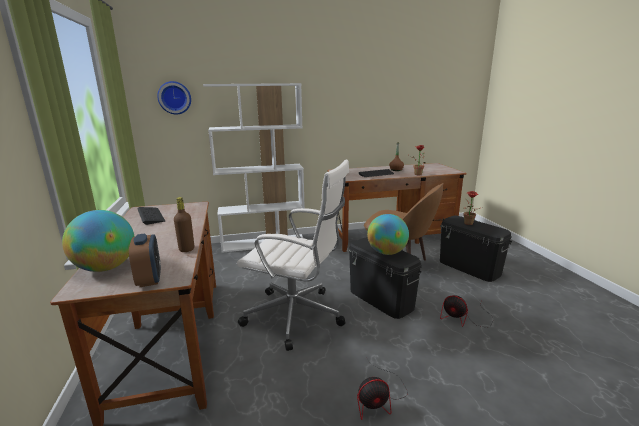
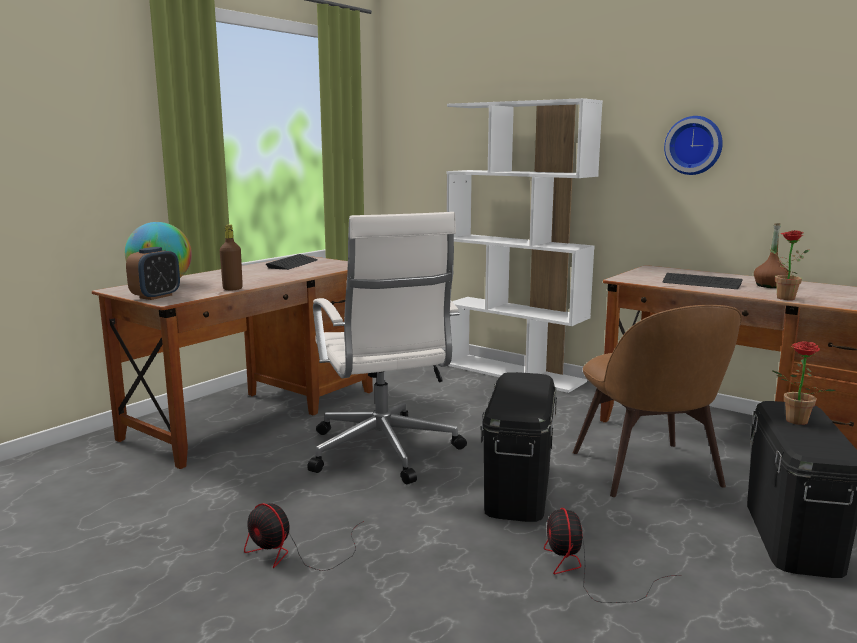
camera: 50 degrees right, 5 degrees down
wall clock [157,81,191,115] -> wall clock moved to [664,116,723,175]
globe [367,214,409,255] -> none

